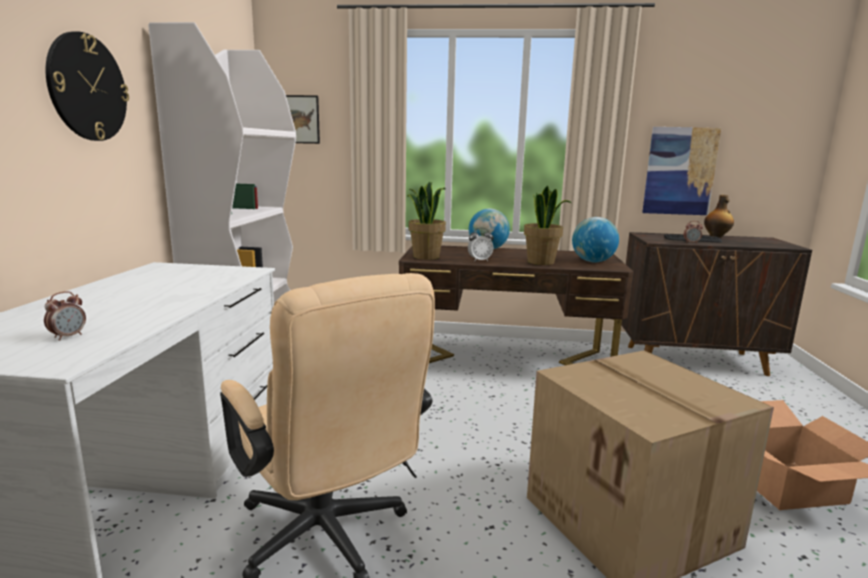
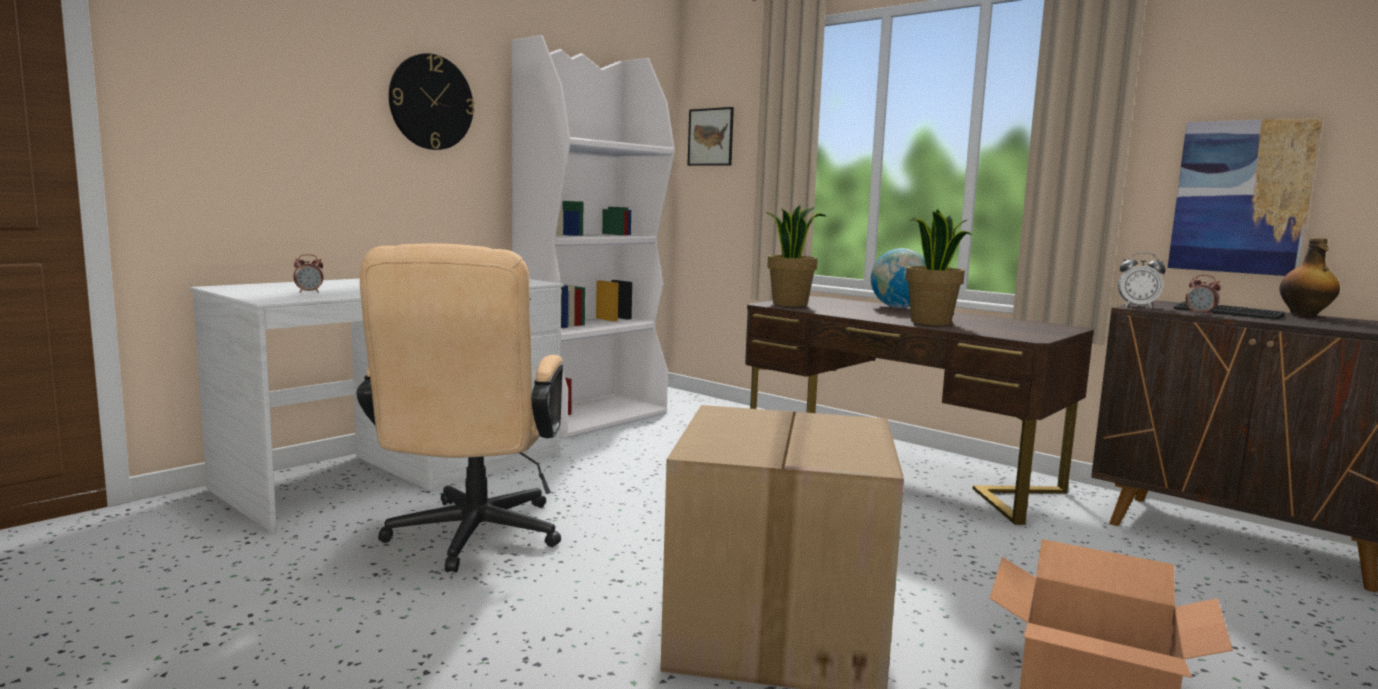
camera: 35 degrees right, 5 degrees down
alarm clock [468,228,493,262] -> alarm clock moved to [1118,252,1166,308]
globe [572,217,619,262] -> none

